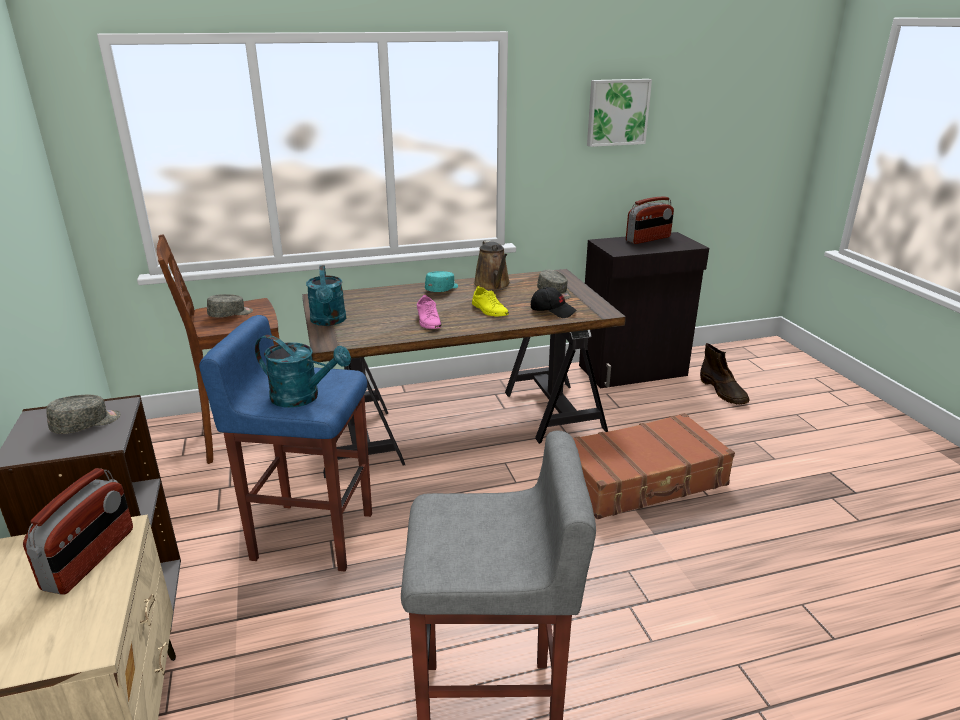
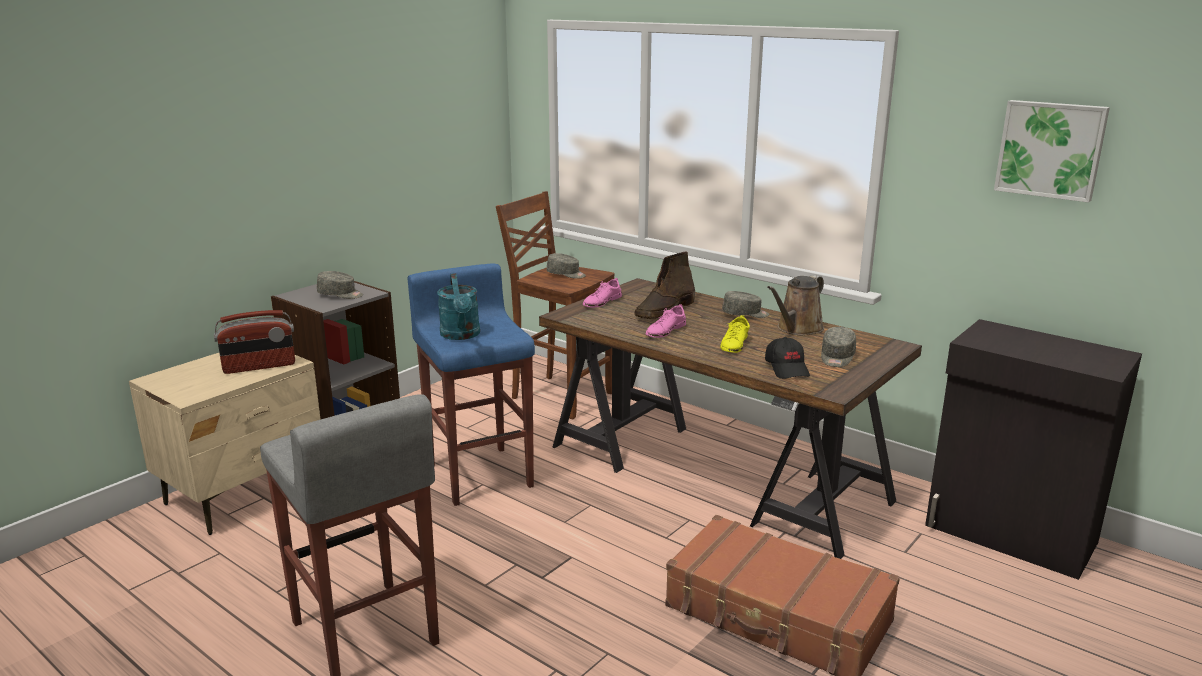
camera: 55 degrees right, 5 degrees down
turquoise watering can [306,265,346,326] -> pink shoe [583,278,622,308]
turquoise cap [425,271,458,292] -> grey cap [722,291,769,318]
radio [626,197,674,244] -> none
brown boot [700,343,750,404] -> brown boot moved to [634,252,695,319]

